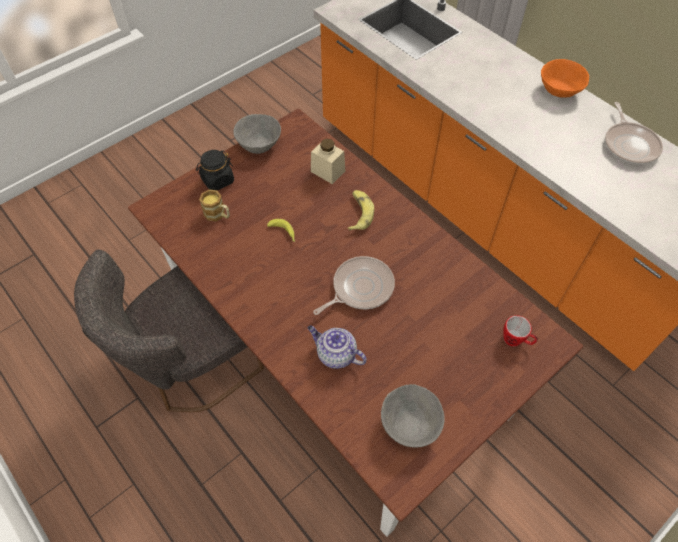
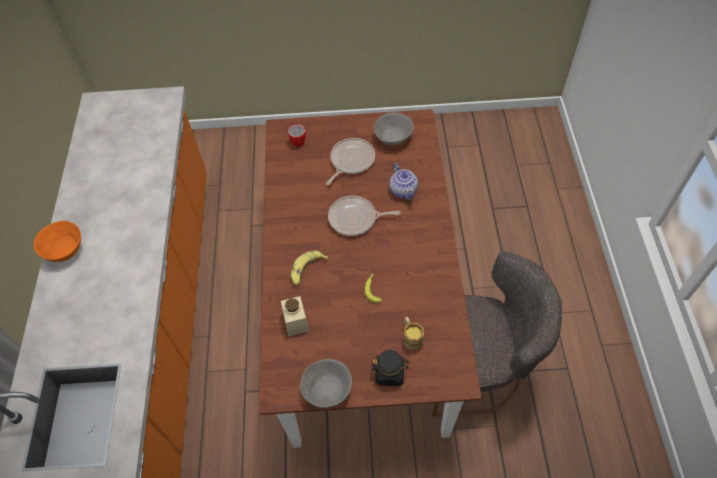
camera: 140 degrees left, 0 degrees up
frying pan [605,102,663,165] -> frying pan moved to [326,138,375,185]

